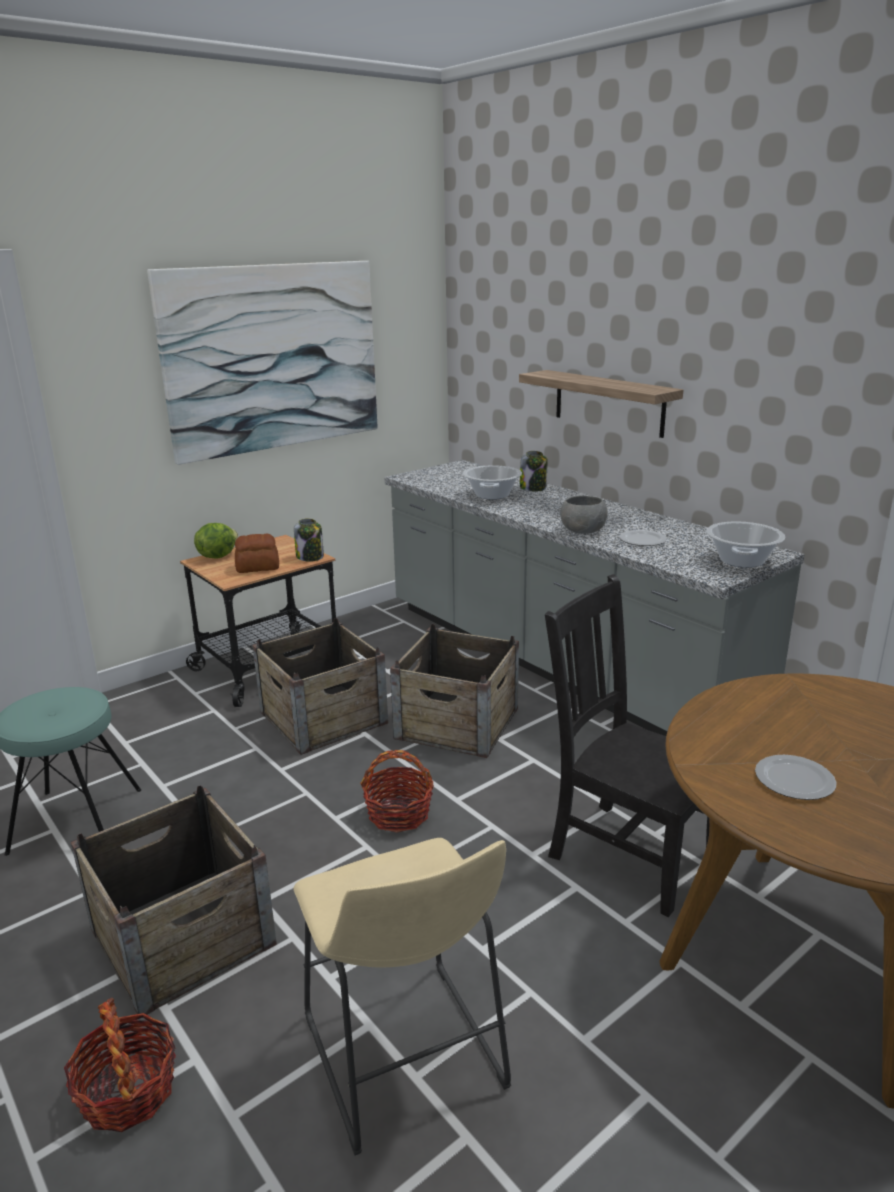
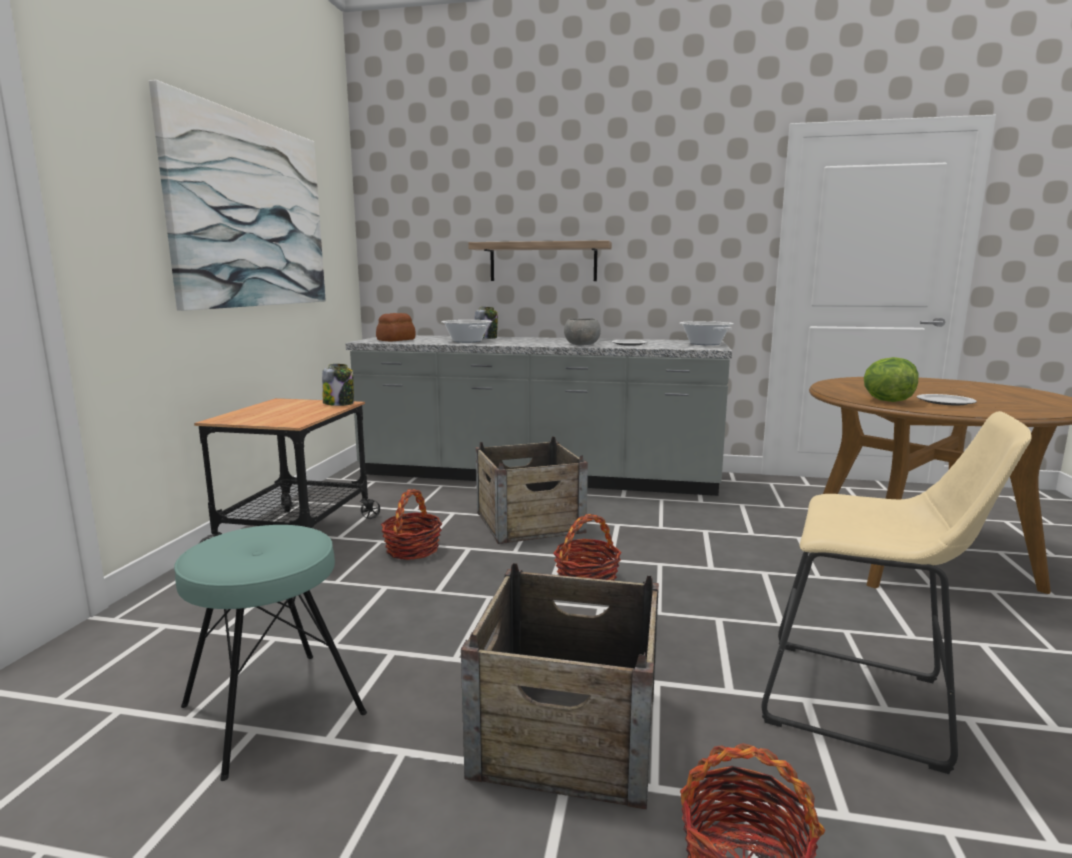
camera: 40 degrees left, 10 degrees down
lettuce [194,523,238,559] -> lettuce moved to [864,357,918,402]
bread [235,534,279,573] -> bread moved to [376,313,416,341]
crate [252,618,388,755] -> basket [381,489,442,560]
black chair [545,574,709,917] -> none

